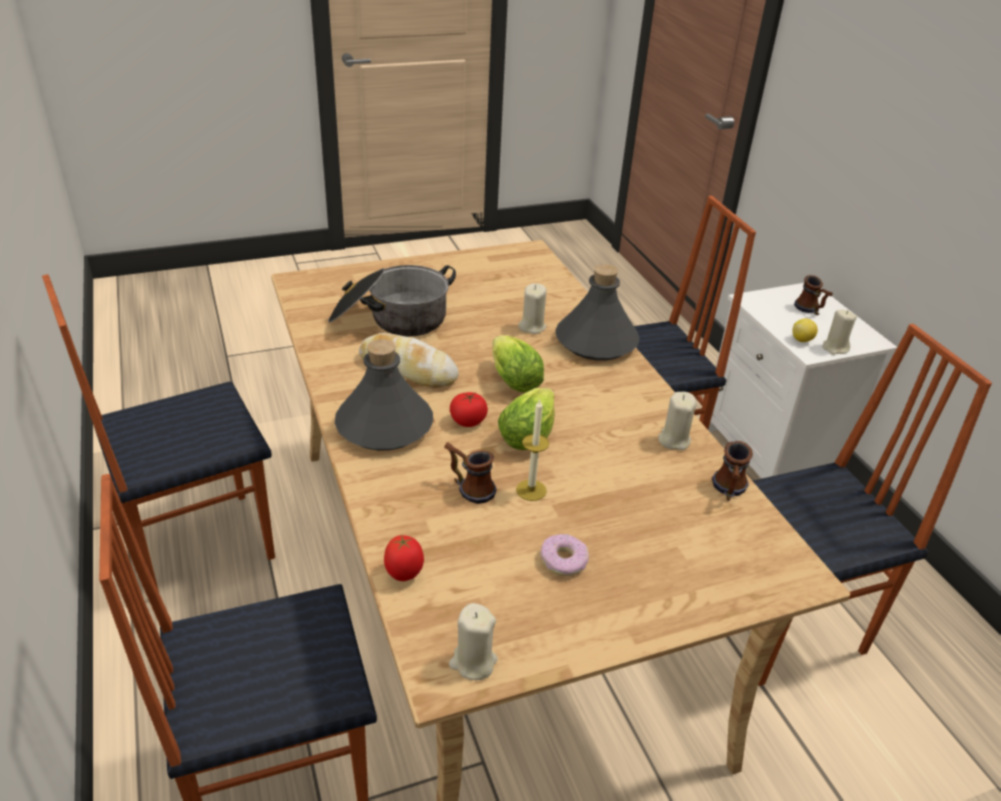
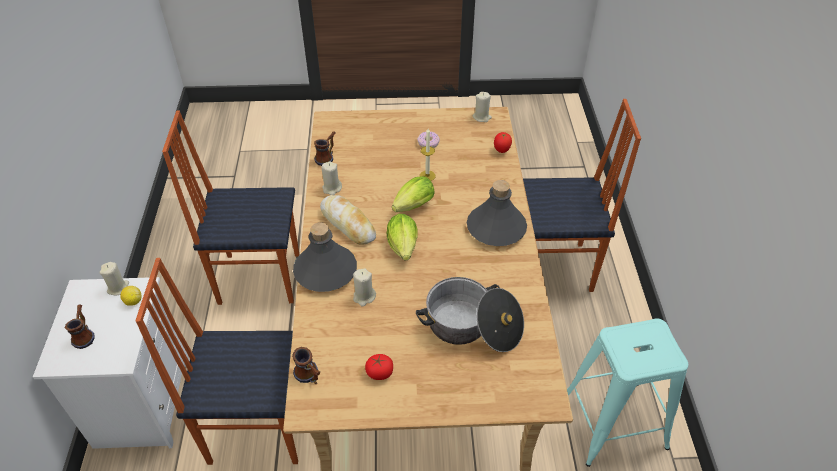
camera: 160 degrees left, 10 degrees up
chair [42,274,275,592] -> turquoise stool [567,318,688,467]
bread [359,333,459,388] -> bread moved to [320,195,376,245]
mug [444,442,497,504] -> mug moved to [292,347,320,384]
tomato [450,392,488,427] -> tomato moved to [365,354,393,380]

